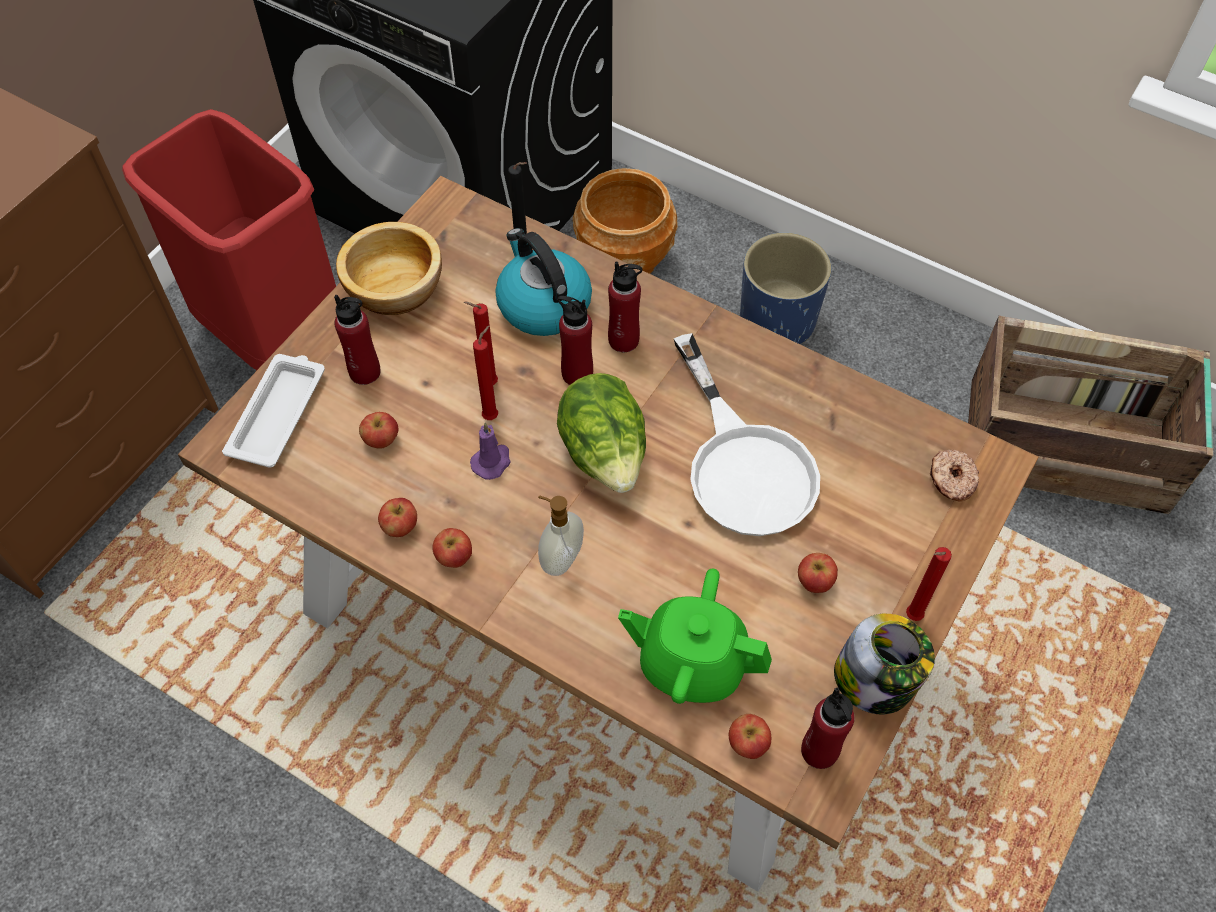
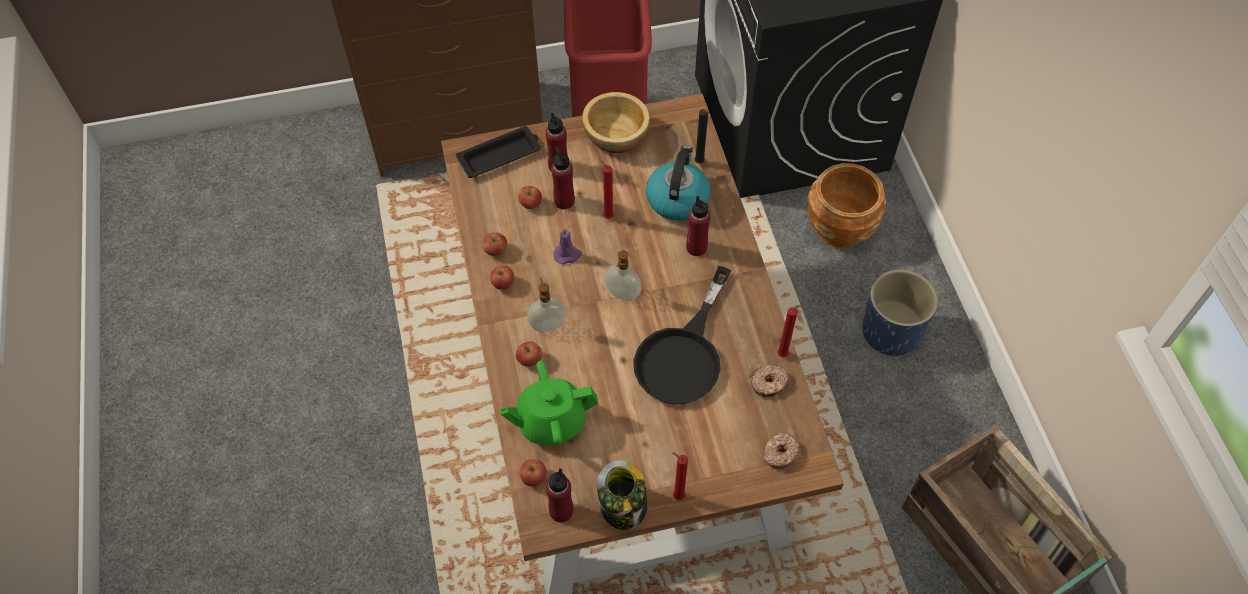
camera: 45 degrees right, 0 degrees up
white tray [222,354,325,468] -> black tray [456,126,541,178]
red candle [473,326,498,420] -> red candle moved to [777,305,804,357]
red bottle [557,296,593,385] -> red bottle moved to [551,146,575,209]
lettuce [557,373,646,493] -> soap dispenser [605,250,642,301]
green teapot [618,569,772,704] -> green teapot turned 75 degrees counterclockwise [499,361,598,445]
white frying pan [674,333,820,536] -> black frying pan [633,266,731,404]
apple [798,553,838,593] -> apple moved to [516,342,542,366]
none -> donut [751,365,789,397]

